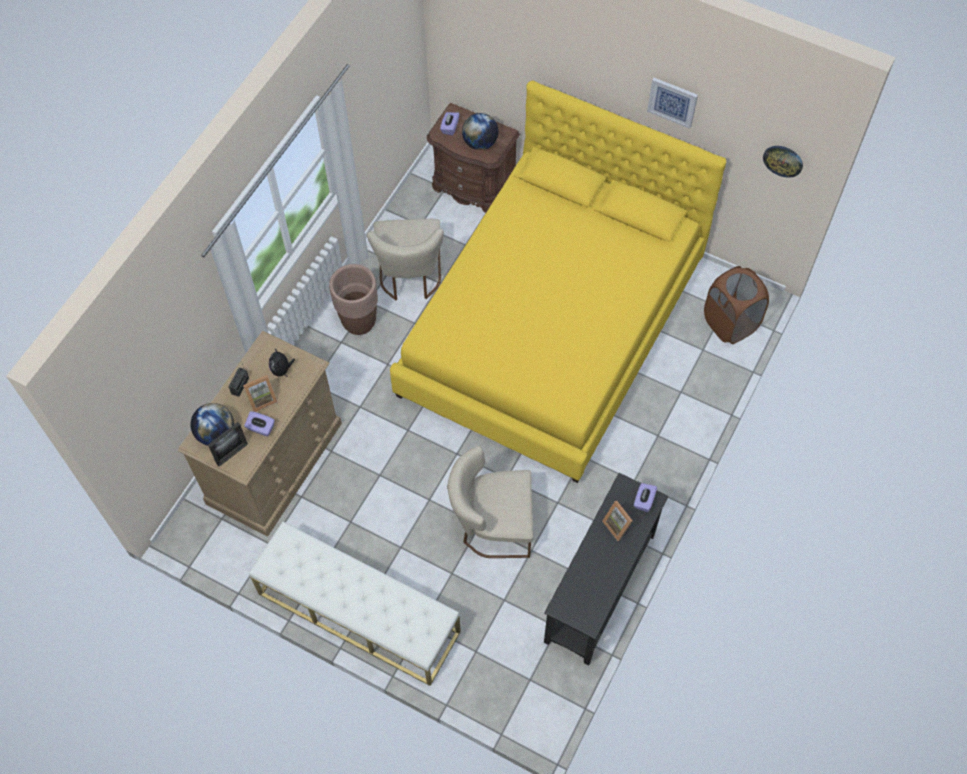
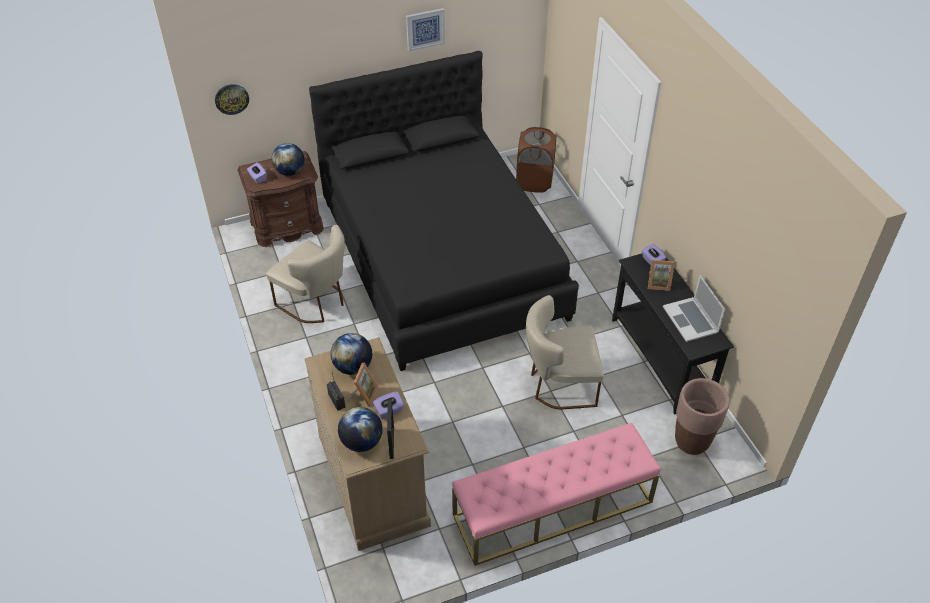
camera: 50 degrees left, 15 degrees down
white bench [249,522,461,686] -> pink bench [452,423,661,566]
plush toy [269,349,295,377] -> globe [331,333,372,375]
brown planter [329,264,378,335] -> brown planter moved to [675,378,730,455]
yellow bed [390,80,726,483] -> black bed [309,51,579,371]
beige chair [447,446,533,558] -> beige chair turned 45 degrees clockwise [526,295,604,409]
wall clock [763,146,803,178] -> wall clock moved to [215,84,249,115]
none -> laptop [663,275,725,342]

